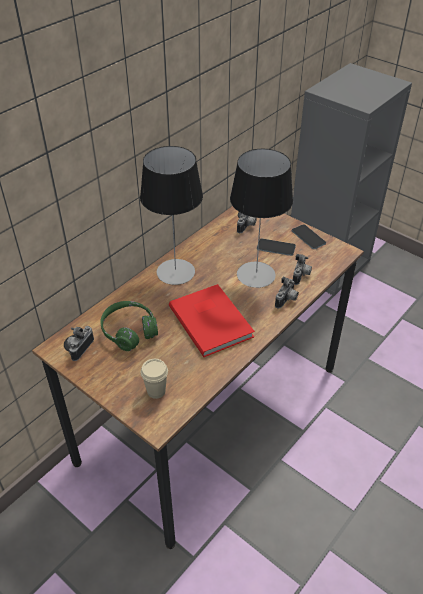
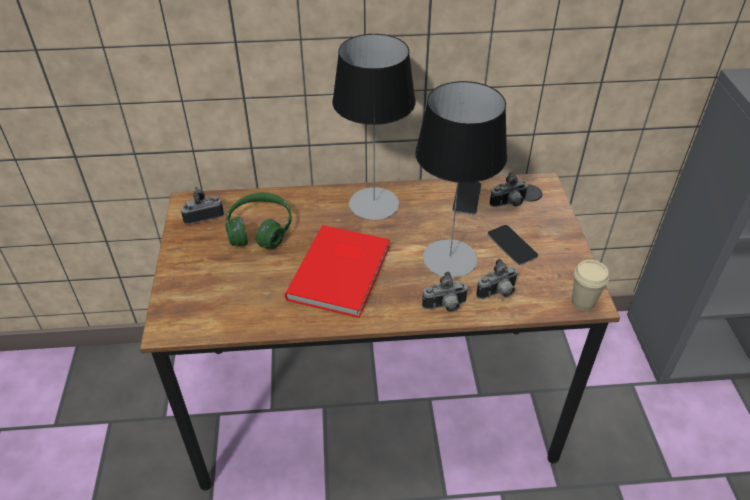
camera: 45 degrees right, 0 degrees up
beige cup [141,359,168,399] -> beige cup moved to [572,260,609,311]
phone [292,225,326,249] -> phone moved to [452,182,481,215]

